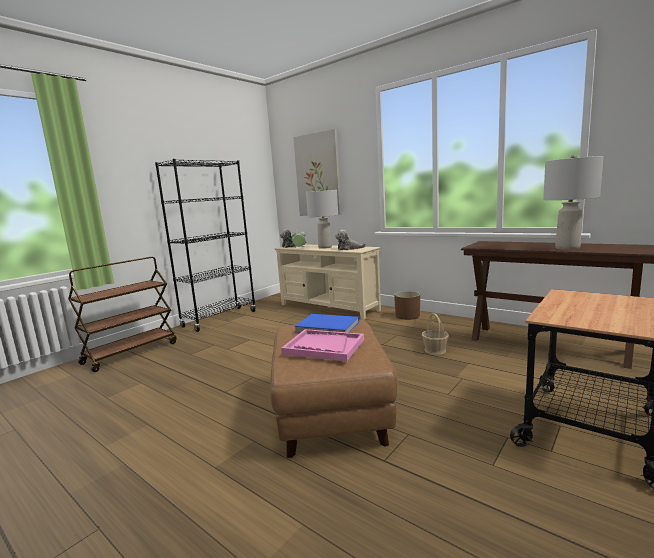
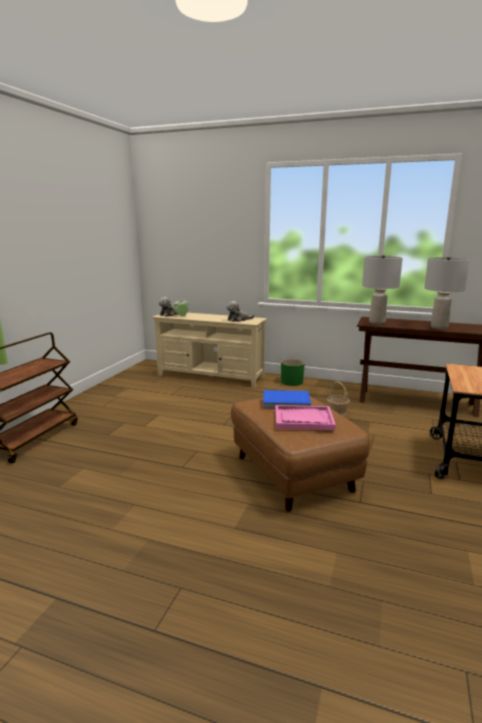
camera: 20 degrees left, 5 degrees up
black bookcase [155,159,256,332] -> none
picture [293,129,342,216] -> none
grey table lamp [306,188,338,249] -> grey table lamp moved to [362,254,403,325]
brown planter [394,291,420,320] -> green planter [281,359,304,386]

